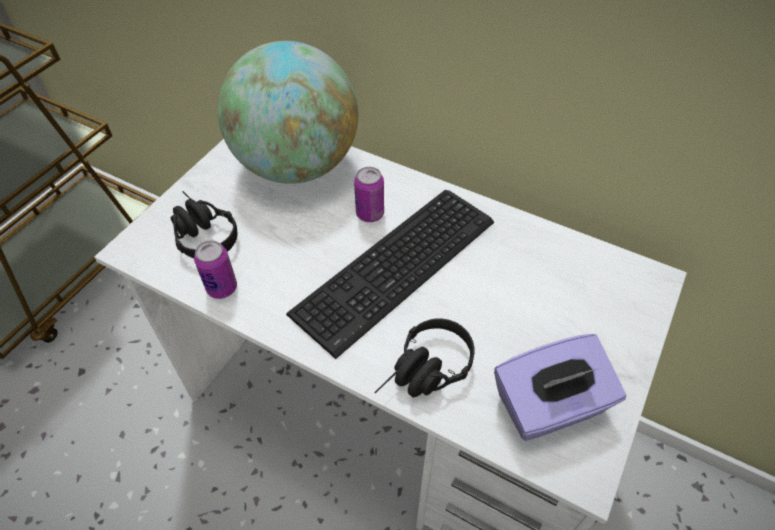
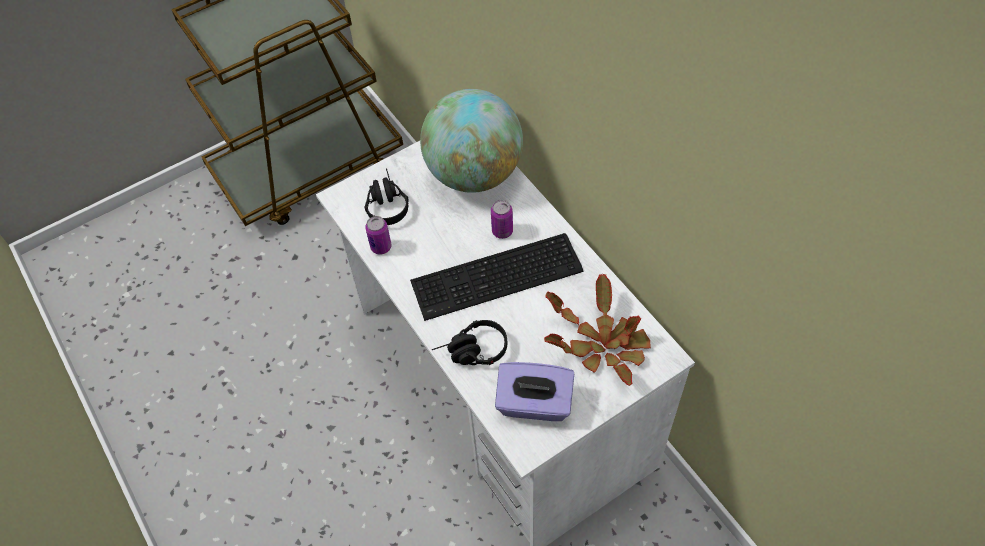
camera: 30 degrees right, 5 degrees up
none -> potted plant [544,274,651,386]

